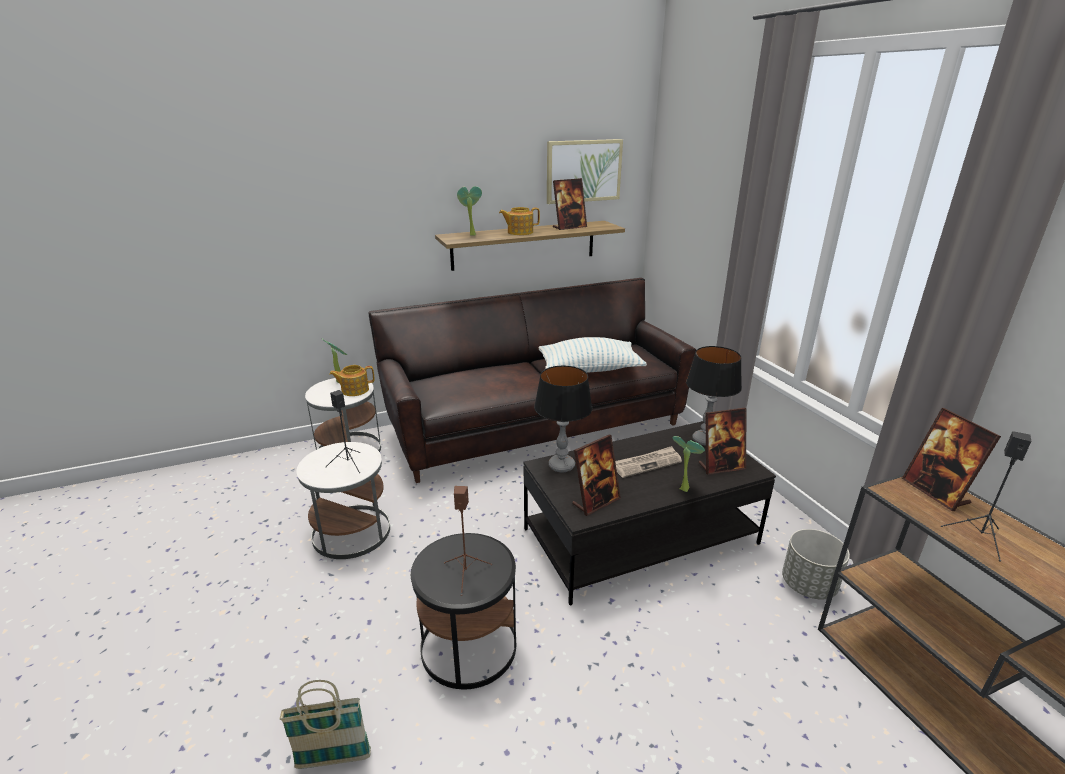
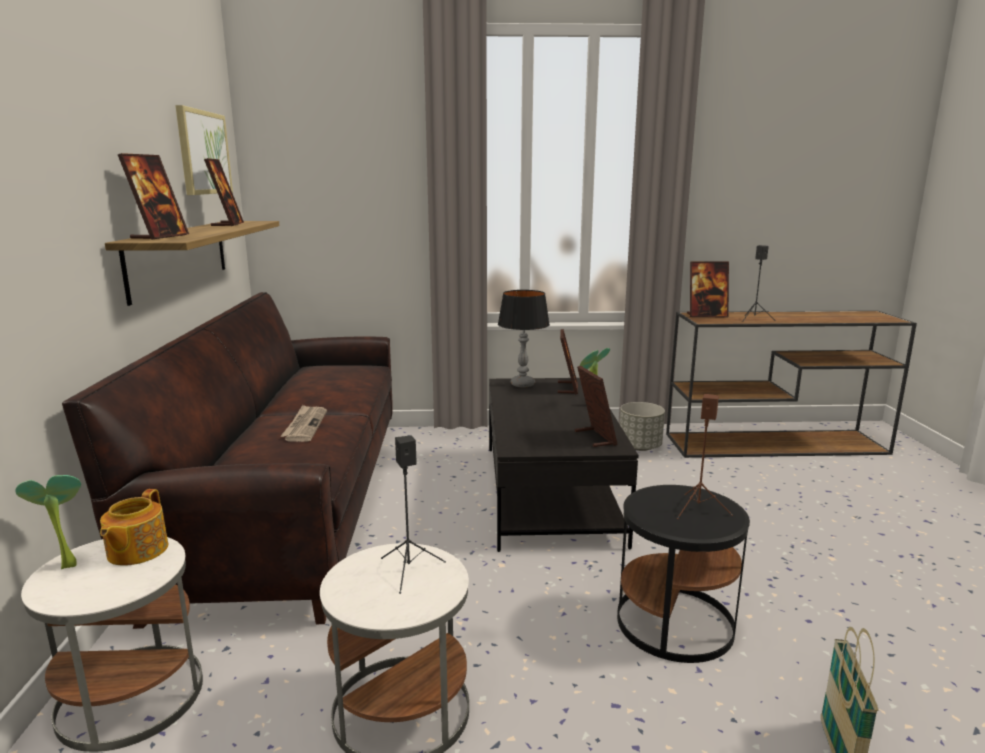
camera: 70 degrees left, 10 degrees down
potted plant [457,186,482,236] -> picture frame [118,153,189,240]
teapot [499,207,540,235] -> none
table lamp [534,366,592,472] -> none
pillow [538,337,647,372] -> none
newspaper [615,446,682,478] -> newspaper moved to [280,405,327,442]

